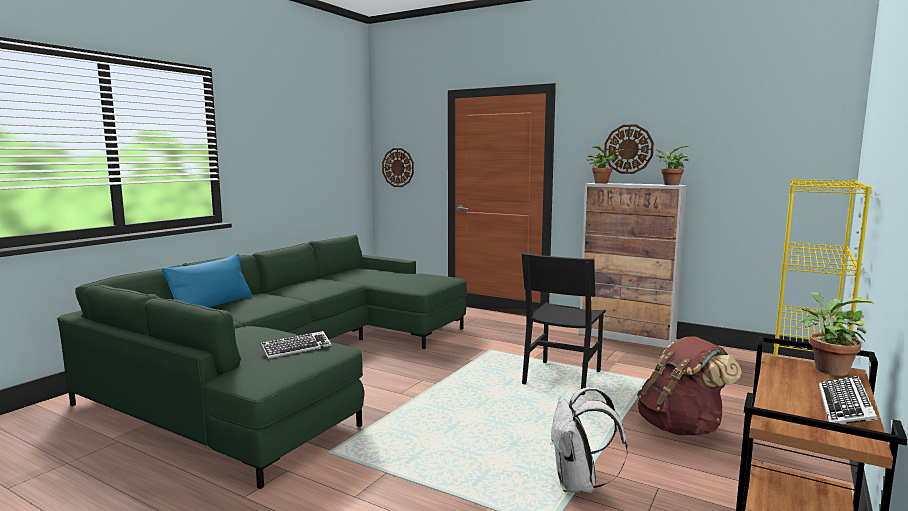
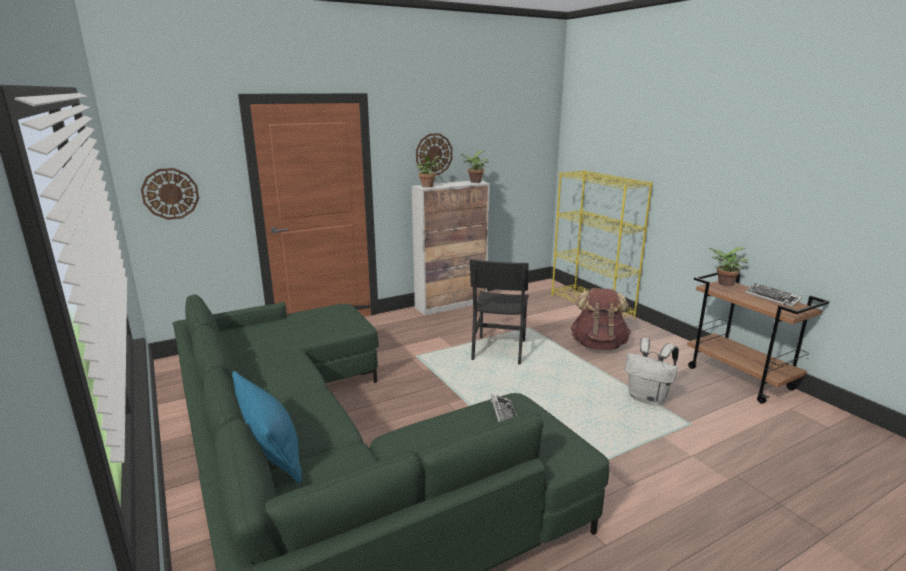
camera: 60 degrees left, 10 degrees up
black chair [522,253,606,395] -> black chair turned 45 degrees clockwise [470,259,529,365]

